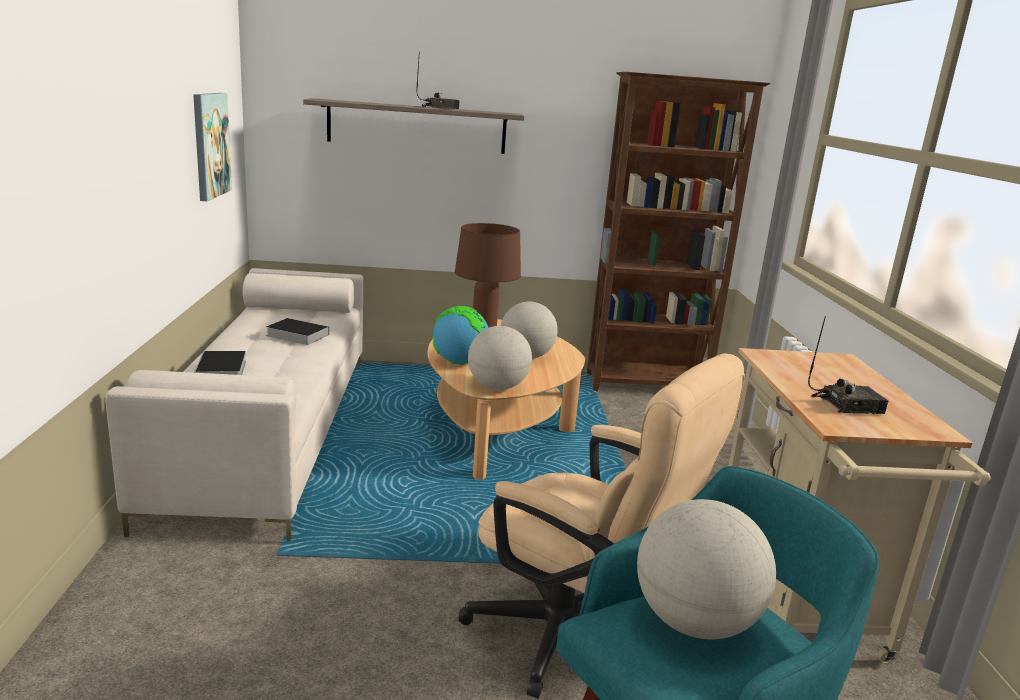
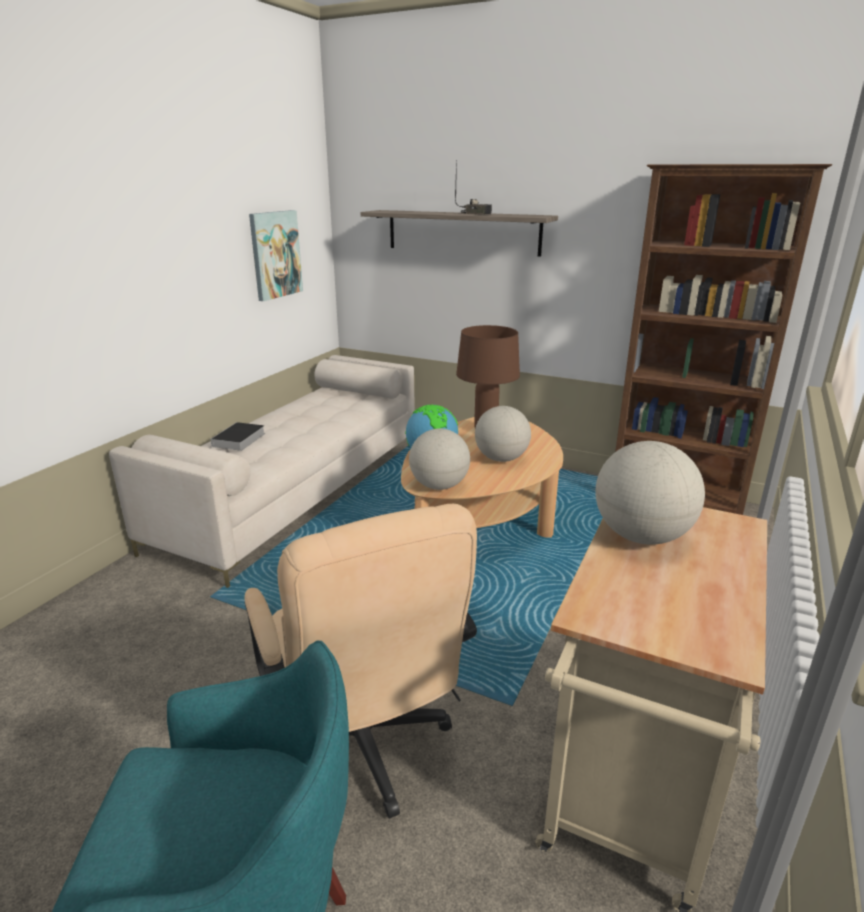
camera: 30 degrees right, 5 degrees up
book [266,318,329,345] -> none
globe [637,499,776,639] -> globe moved to [595,441,705,545]
radio [808,316,888,414] -> none

